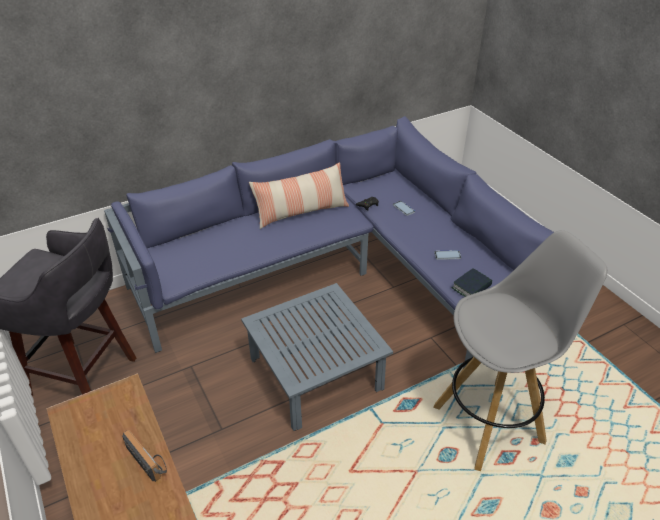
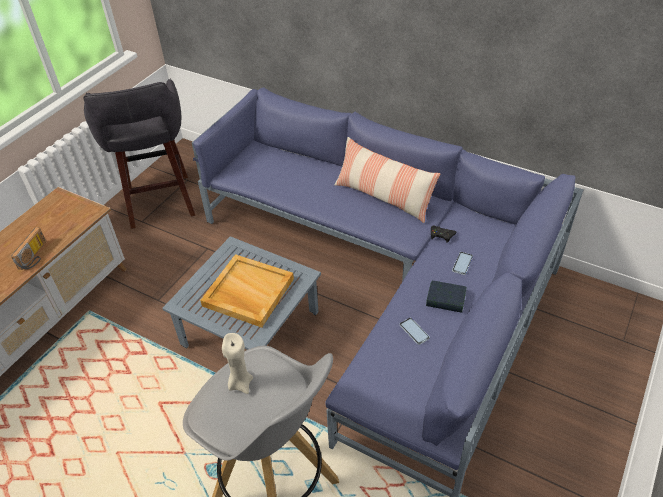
camera: 60 degrees right, 5 degrees up
book [452,268,492,297] -> book moved to [426,281,467,313]
none -> beige tray [200,254,294,328]
none -> beige candle [222,333,253,394]

